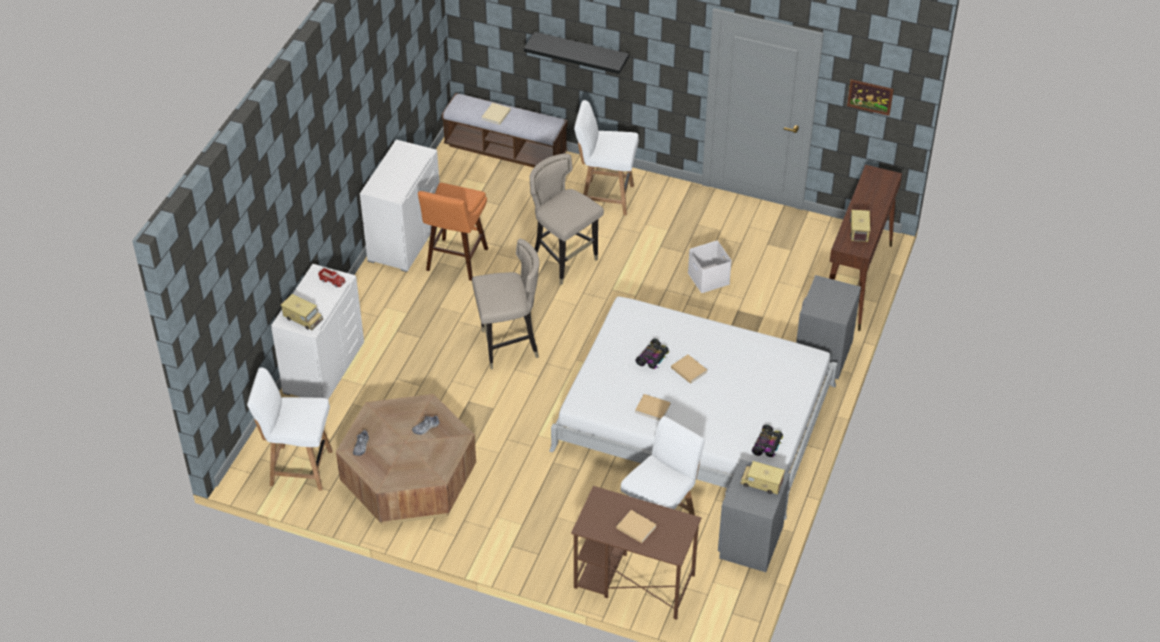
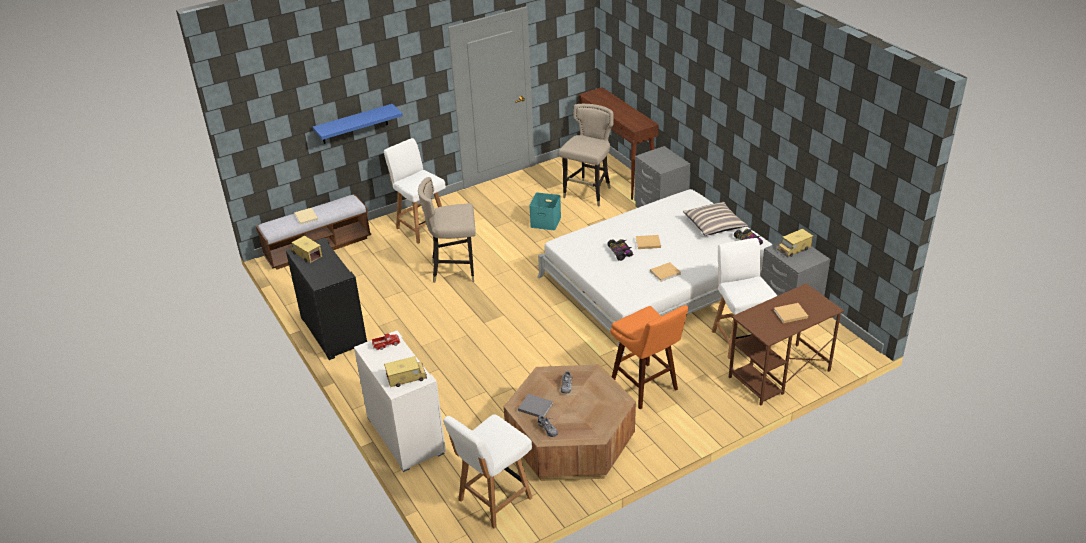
camera: 50 degrees left, 10 degrees down
white dresser [360,140,440,272] -> black dresser [286,238,367,360]
orange stool [418,183,488,281] -> orange stool moved to [610,305,688,409]
beige stool [472,239,539,369] -> beige stool moved to [559,104,613,207]
black shelf [524,32,629,74] -> blue shelf [313,104,403,144]
white chair [574,100,639,216] -> white chair turned 90 degrees clockwise [384,138,446,244]
white storage box [688,241,732,293] -> turquoise storage box [529,192,561,230]
picture [847,79,894,116] -> none
toy truck [850,210,870,242] -> toy truck moved to [290,235,322,263]
none -> grey book [518,394,553,417]
none -> pillow [683,202,748,236]

